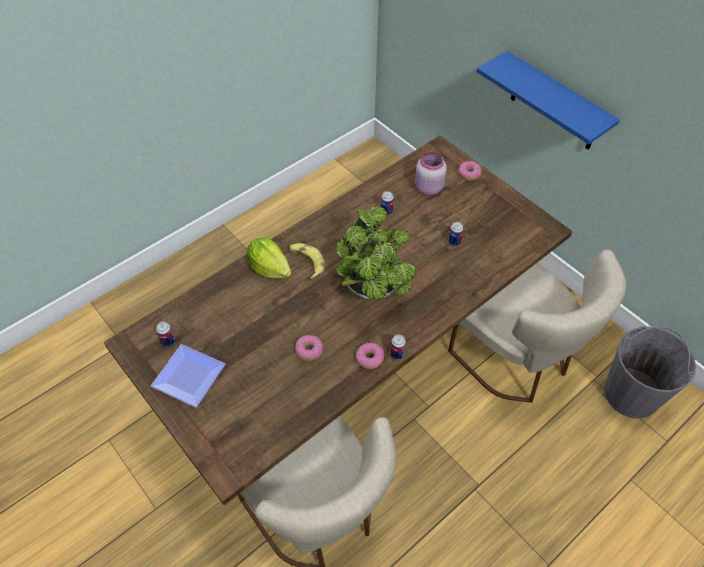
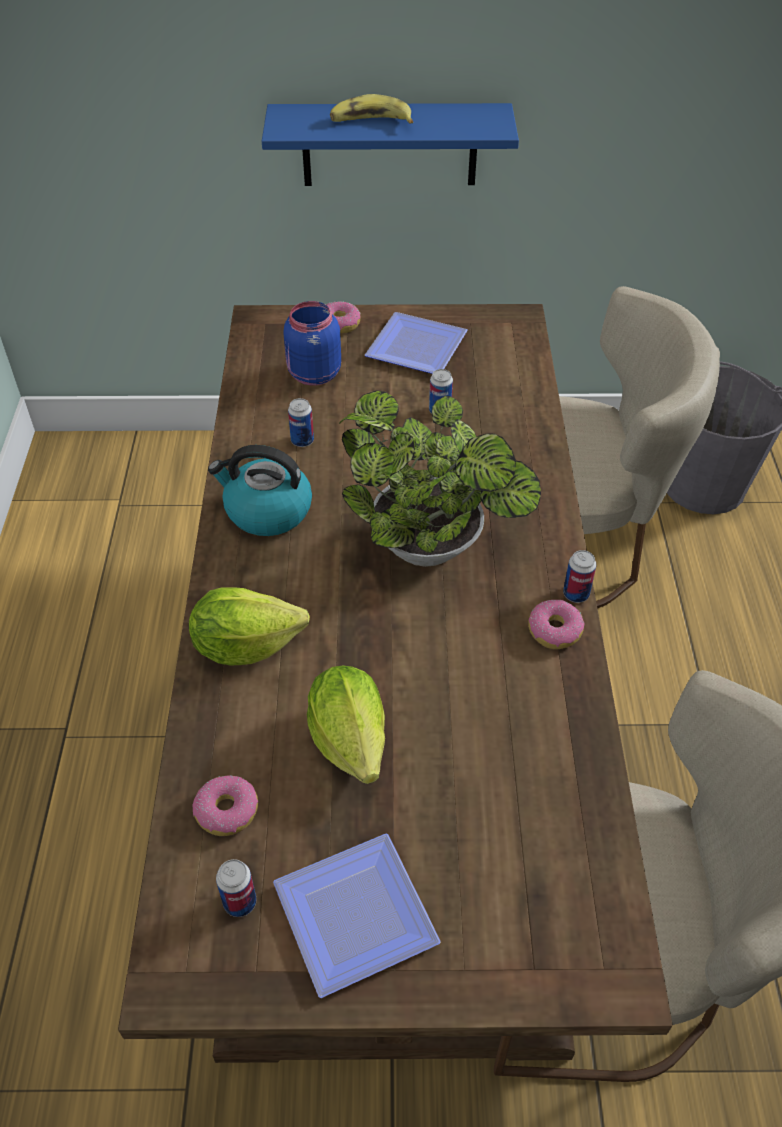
camera: 50 degrees left, 5 degrees down
banana [289,243,325,280] -> banana moved to [330,94,413,123]
donut [295,335,323,361] -> donut moved to [193,775,258,836]
pink jar [415,152,447,195] -> blue jar [283,301,341,386]
none -> kettle [208,445,312,536]
none -> lettuce [307,666,385,784]
none -> plate [365,312,468,374]

